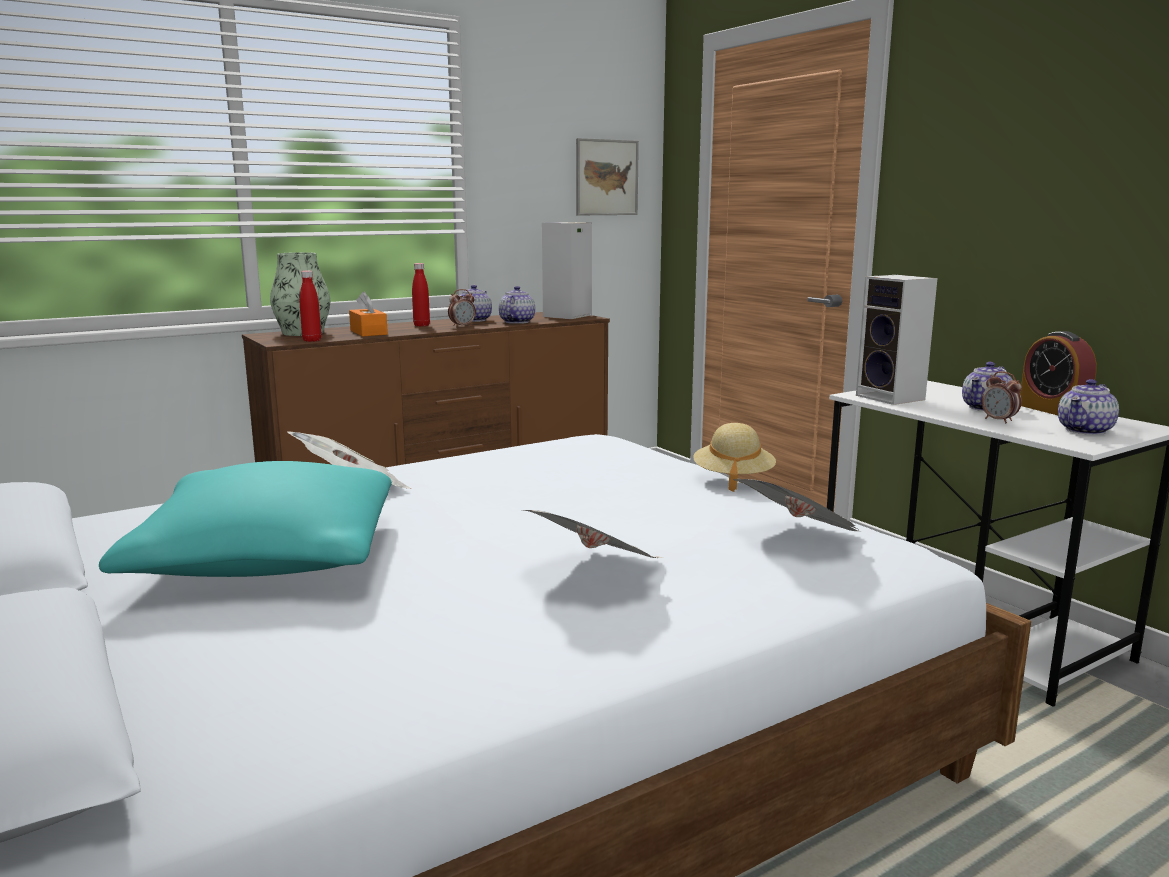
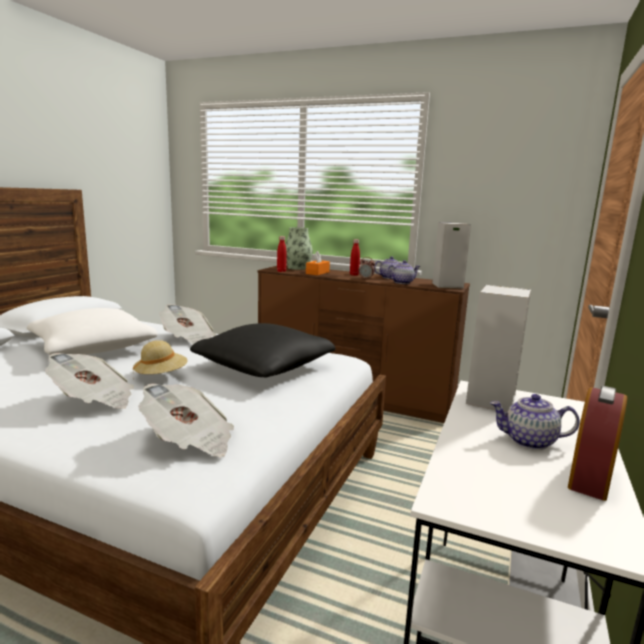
camera: 55 degrees right, 0 degrees up
turquoise pillow [99,461,392,577] -> white pillow [27,308,158,355]
picture [576,138,639,215] -> none
beige hat [693,423,776,492] -> beige hat moved to [133,340,188,379]
alarm clock [981,371,1022,424] -> none
teapot [1058,379,1119,435] -> none
none -> black pillow [190,323,336,378]

